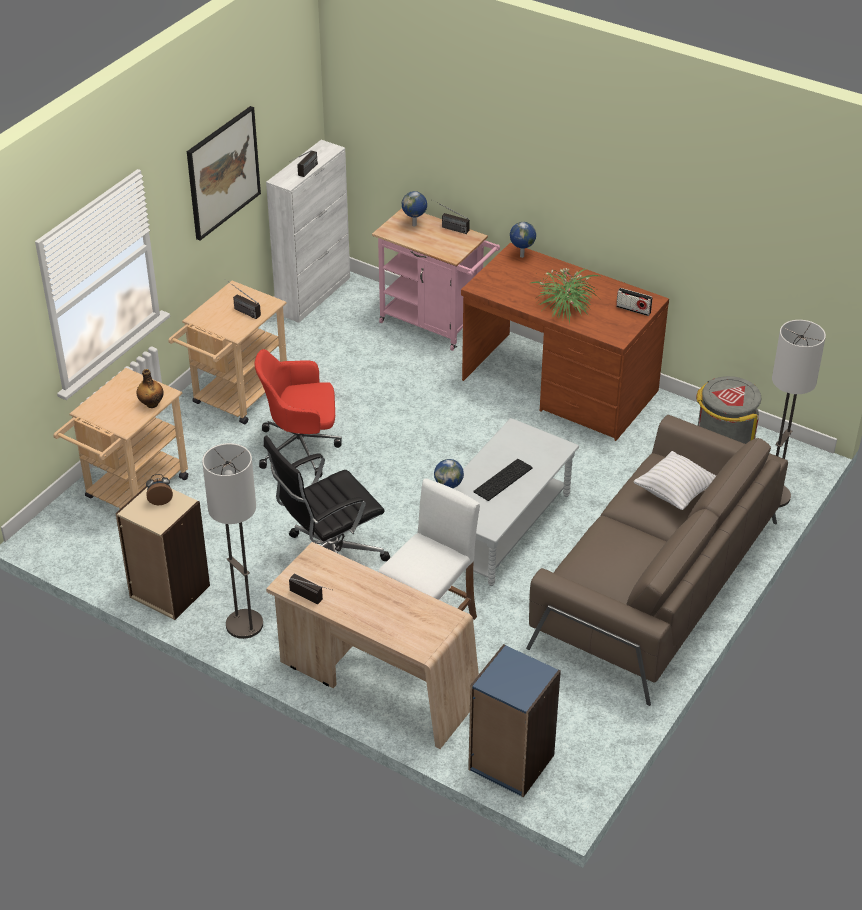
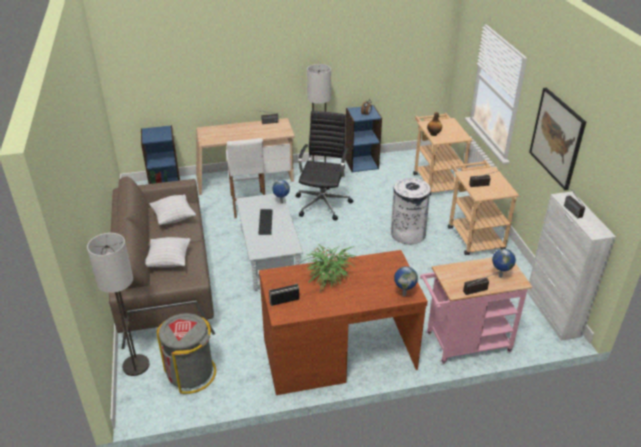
camera: 135 degrees right, 5 degrees down
beige bookcase [116,480,210,620] -> blue bookcase [345,105,382,172]
red office chair [254,349,342,477] -> white trash can [391,178,431,244]
none -> white pillow [149,195,196,225]

